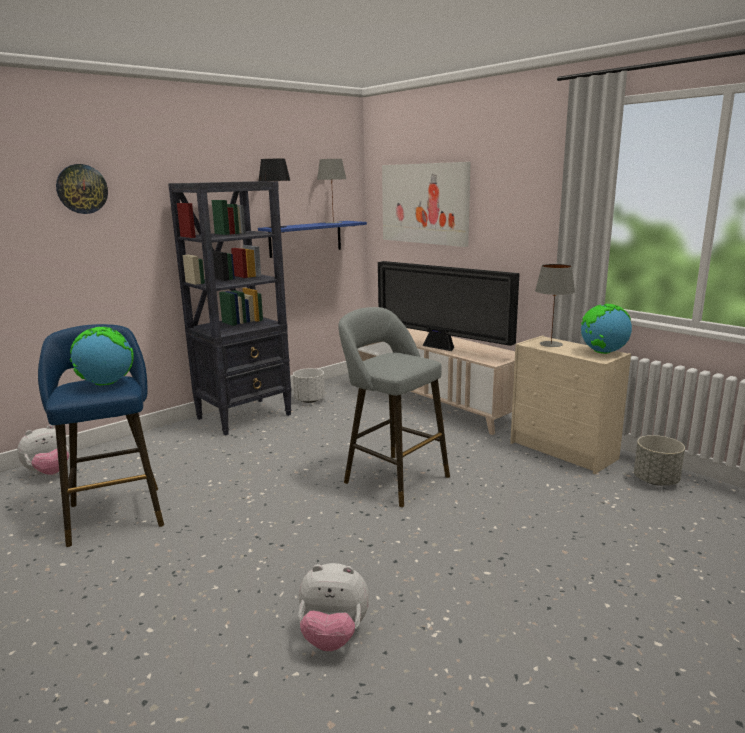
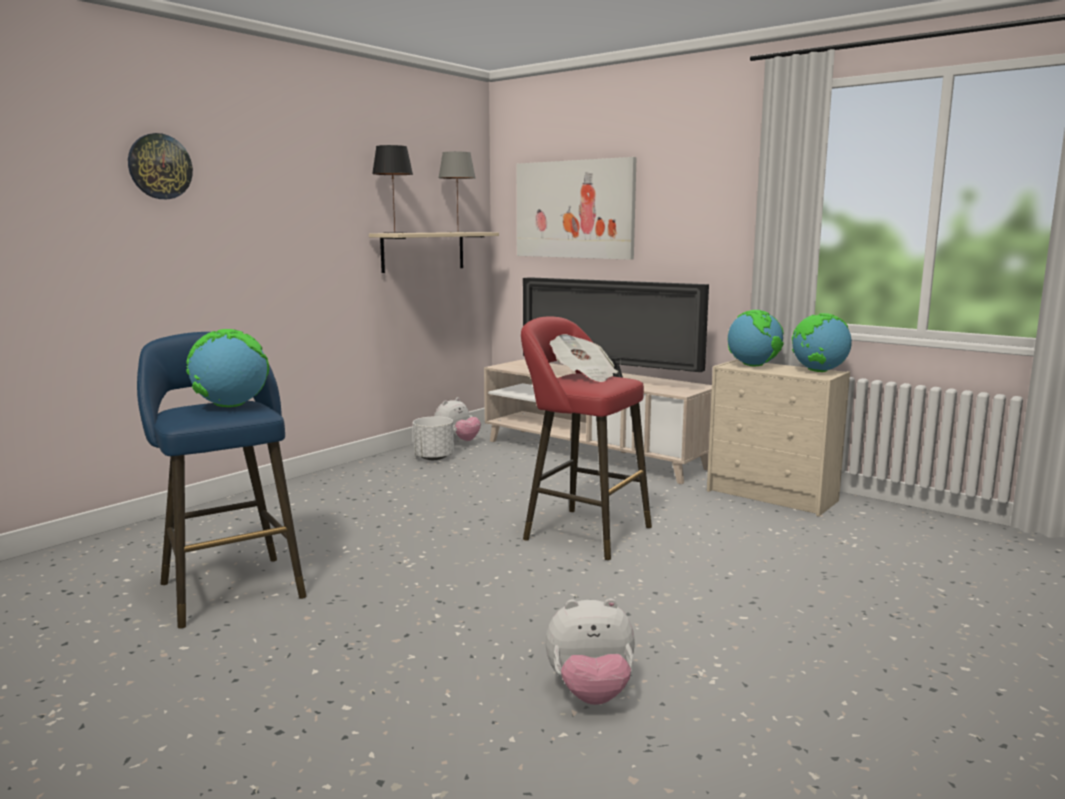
camera: 10 degrees left, 5 degrees down
plush toy [17,425,69,475] -> plush toy moved to [434,397,481,442]
black bookcase [168,181,292,435] -> none
blue shelf [258,221,367,258] -> beige shelf [369,232,499,273]
grey stool [338,307,450,507] -> red stool [521,316,652,560]
grey table lamp [535,264,575,347] -> globe [727,310,784,366]
grey planter [634,435,685,486] -> none
none -> newspaper [550,334,618,382]

